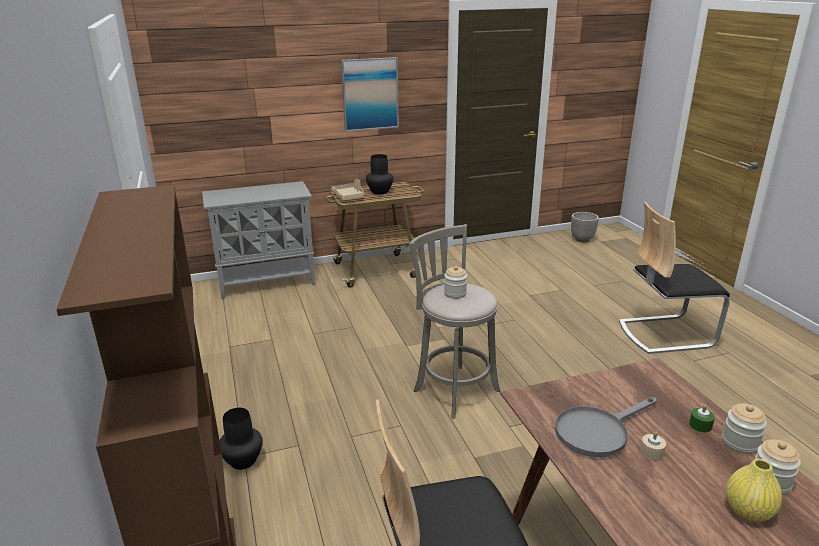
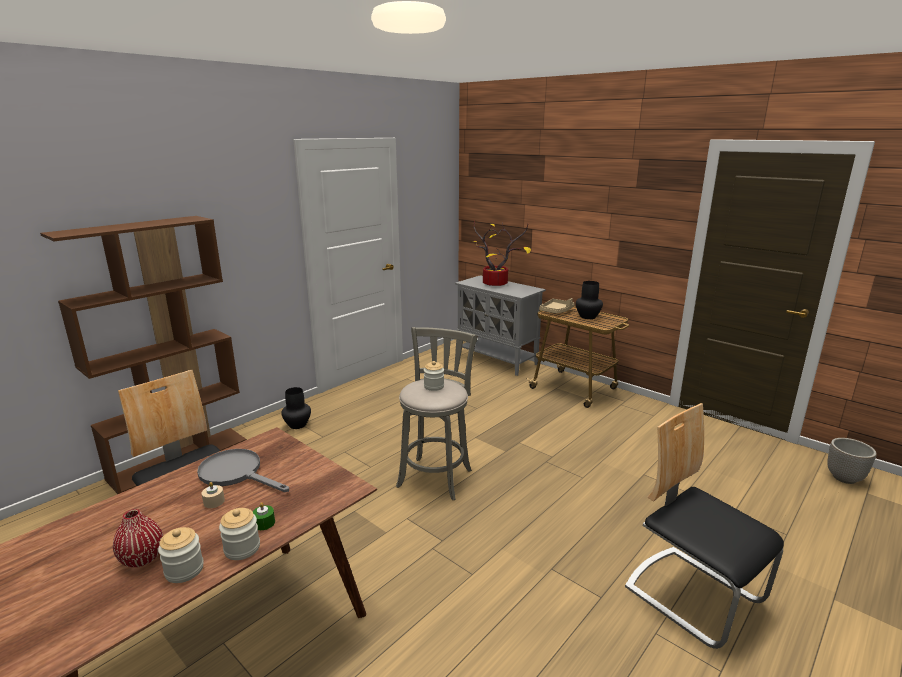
camera: 60 degrees right, 5 degrees down
picture [341,57,399,132] -> none
yellow vase [726,459,782,522] -> red vase [113,509,163,567]
none -> potted plant [471,222,531,286]

